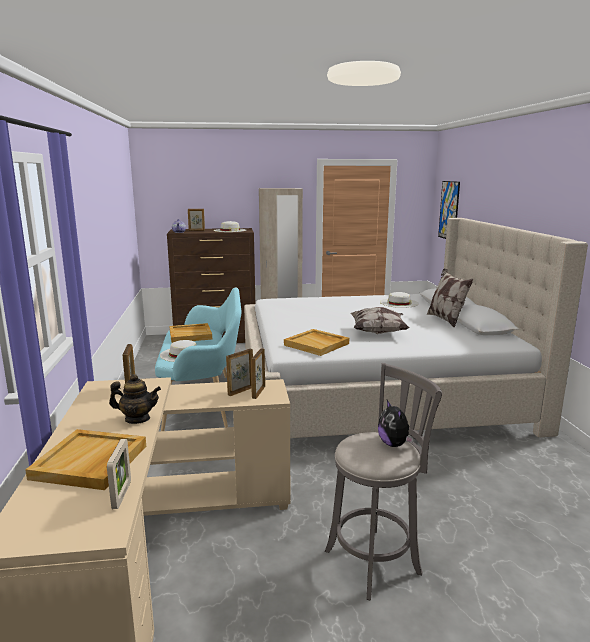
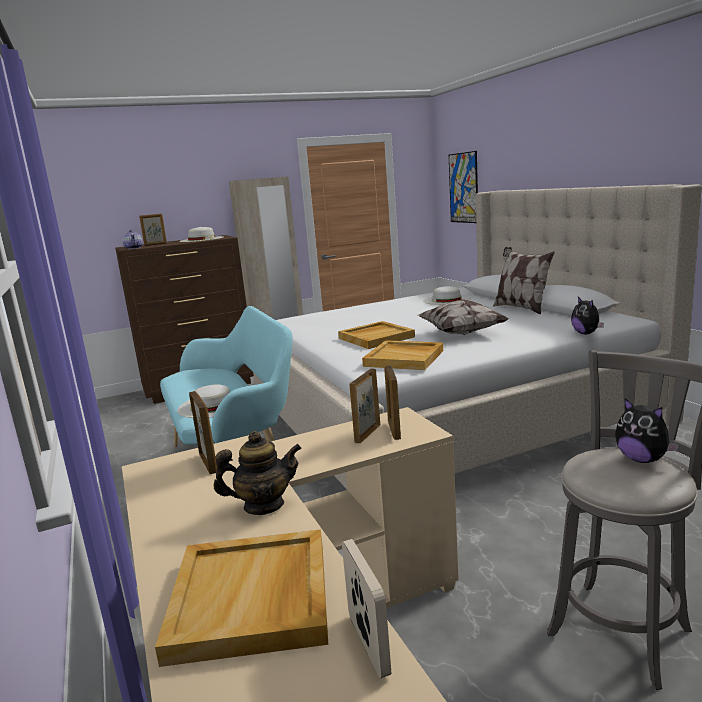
camera: 15 degrees left, 0 degrees up
beige tray [169,323,212,343] -> beige tray moved to [338,321,415,349]
none -> plush toy [571,297,604,334]

